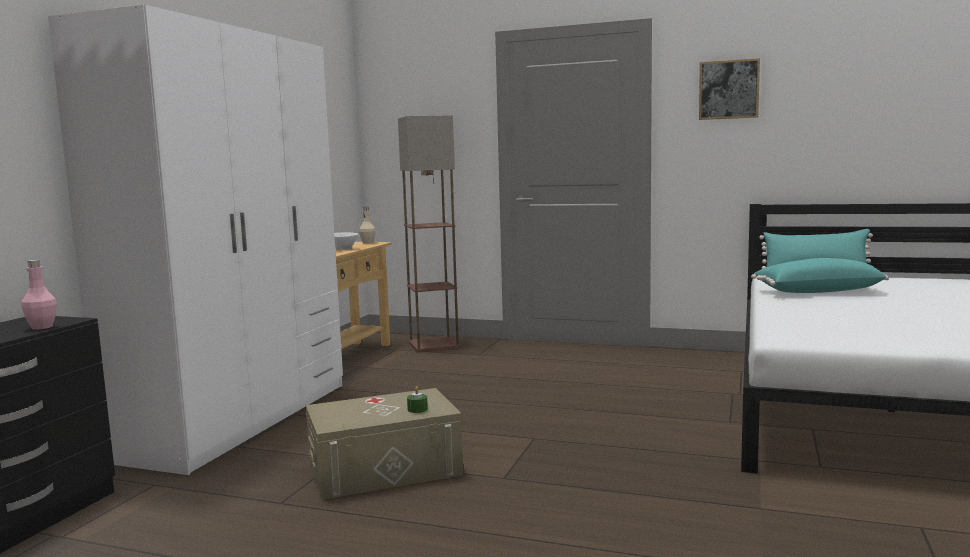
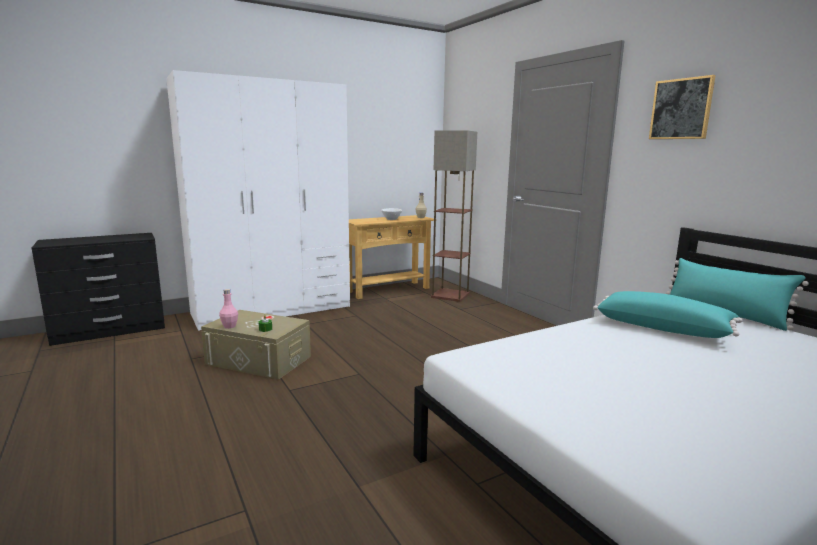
camera: 40 degrees right, 5 degrees up
pink bottle [21,260,57,330] -> pink bottle moved to [219,289,238,329]

